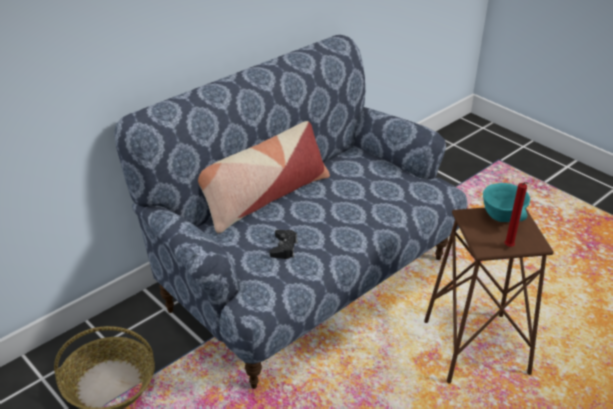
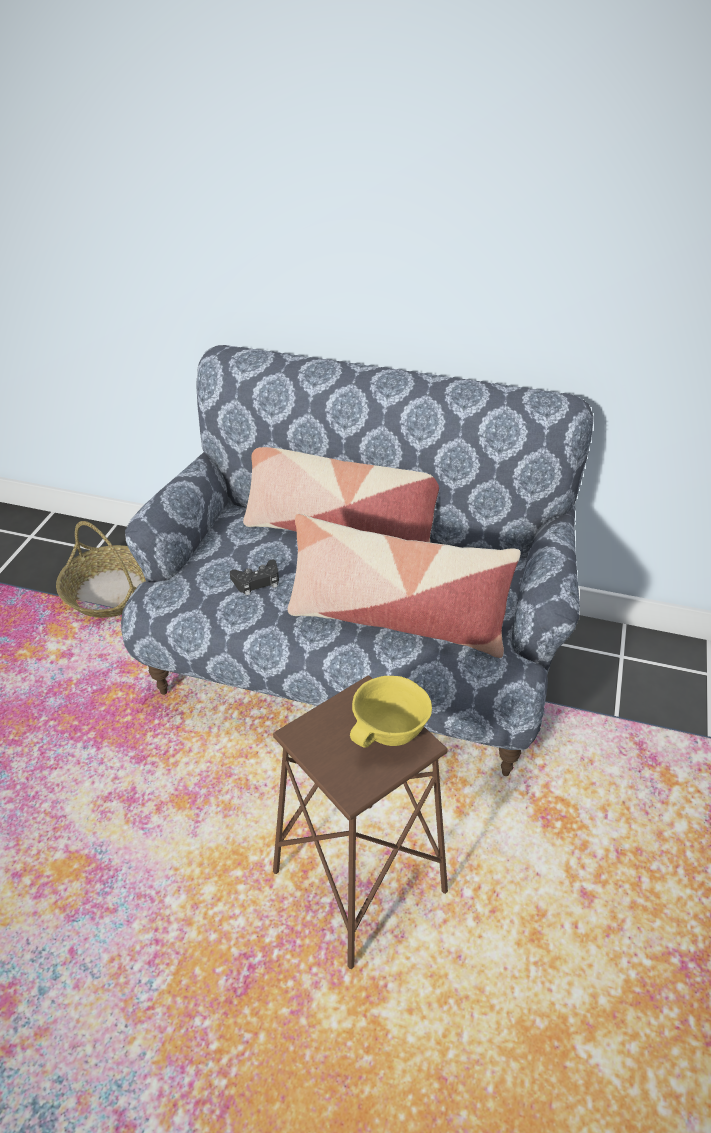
camera: 60 degrees right, 5 degrees up
turquoise bowl [483,183,530,222] -> yellow bowl [350,676,432,748]
red candle [504,182,528,247] -> none
none -> pillow [288,514,521,658]

